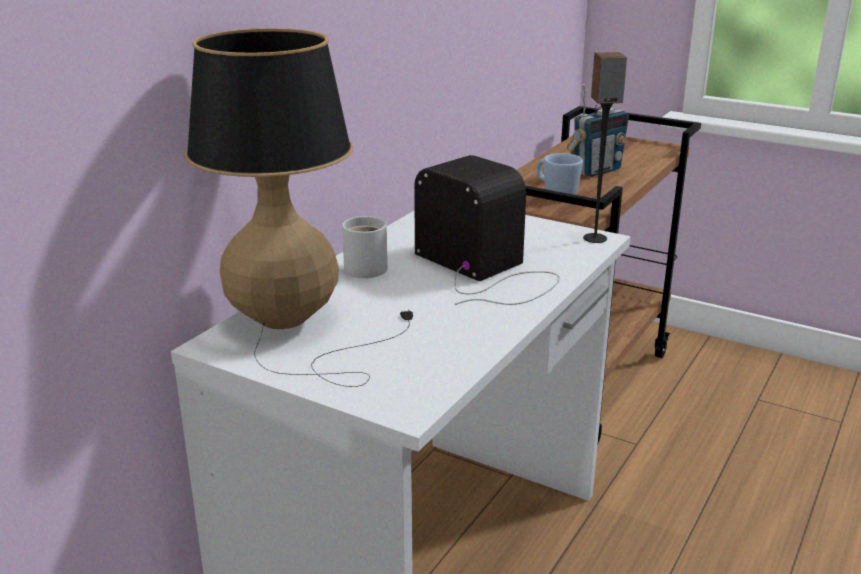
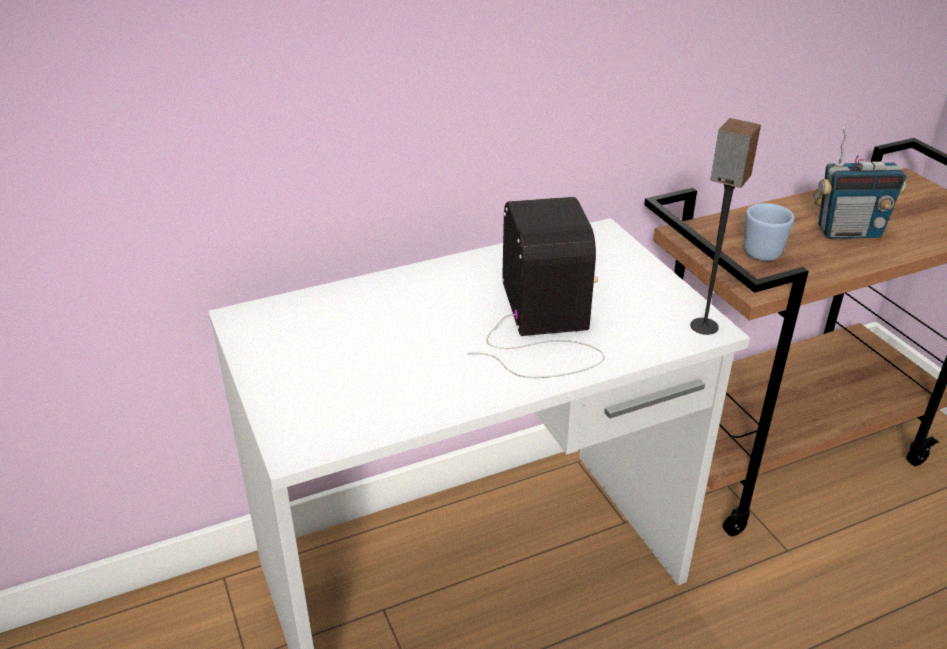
camera: 35 degrees right, 10 degrees up
table lamp [185,28,413,387] -> none
white mug [342,216,388,278] -> none

